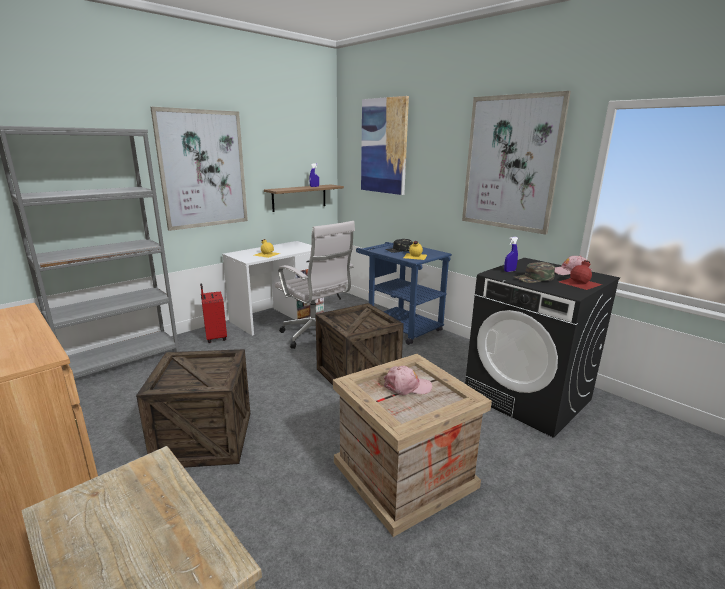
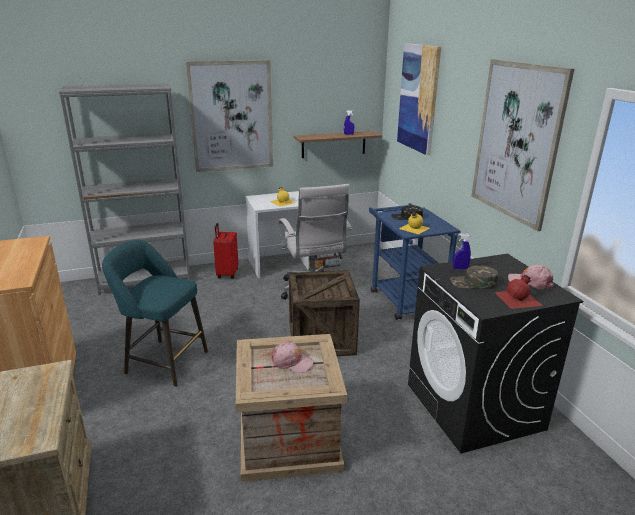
camera: 25 degrees right, 5 degrees up
crate [136,349,250,468] -> turquoise stool [102,240,208,387]

